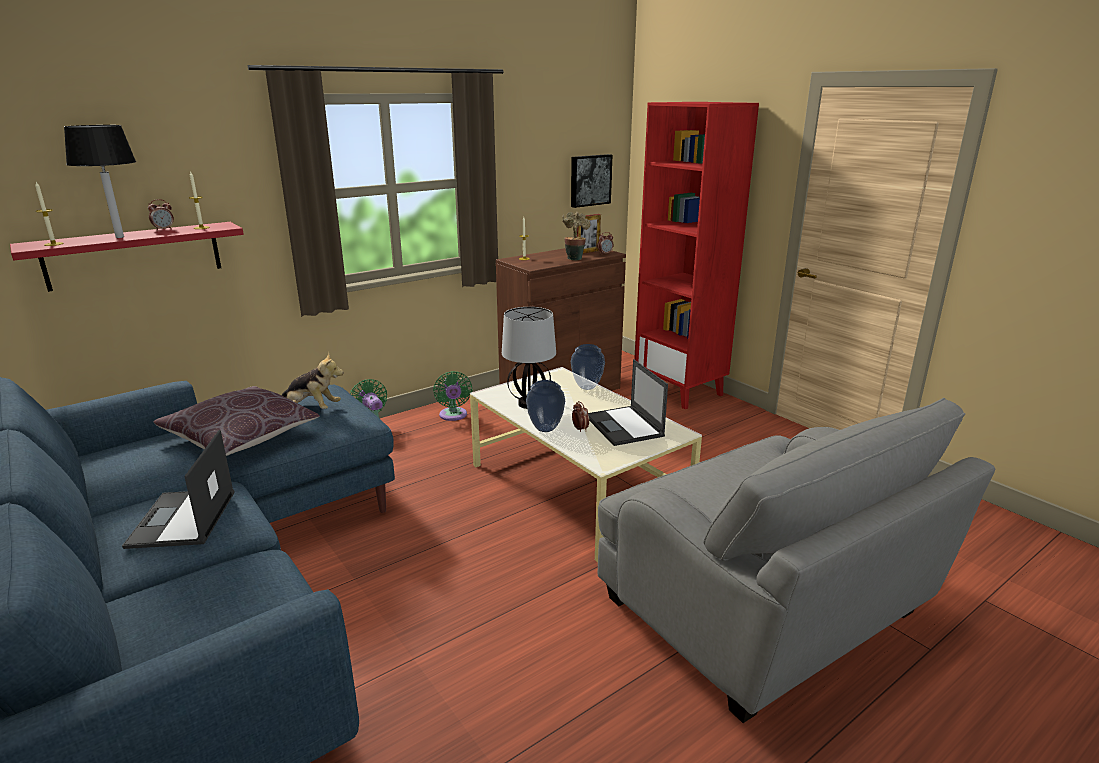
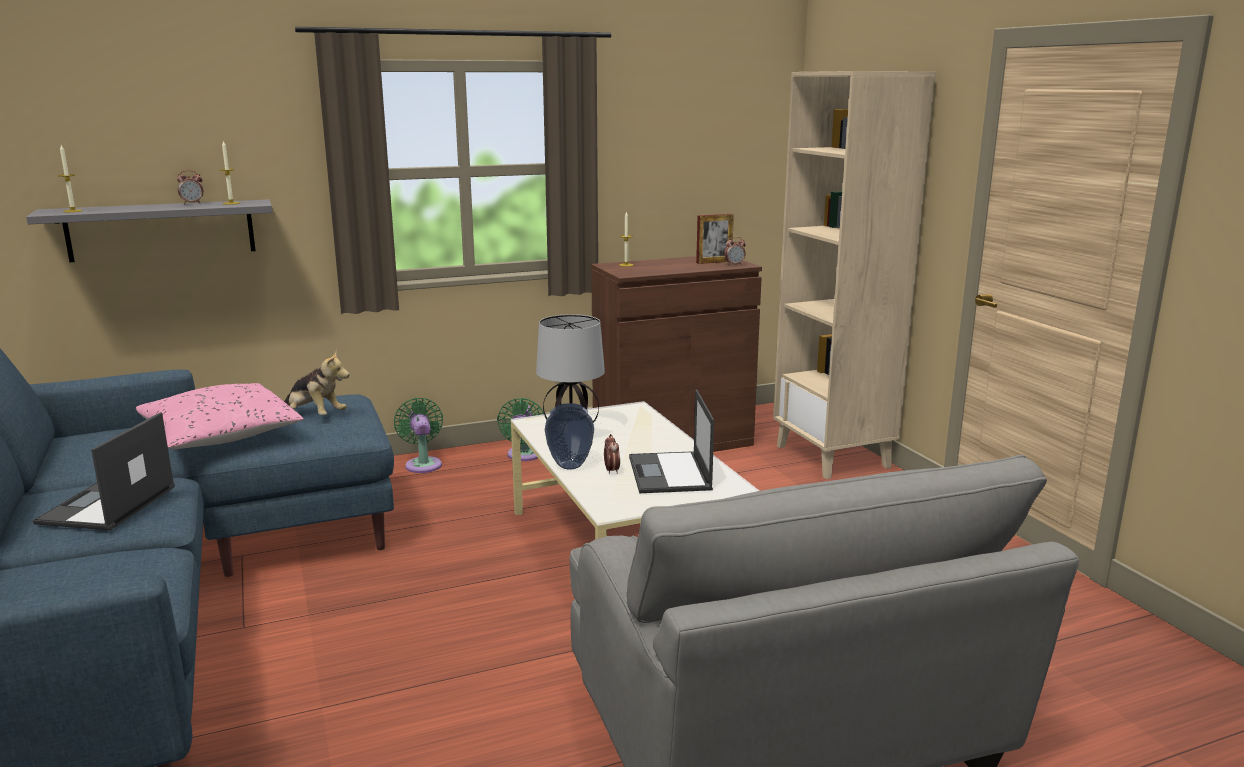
camera: 15 degrees right, 5 degrees down
red shelf [10,222,244,292] -> grey shelf [26,199,272,262]
black table lamp [64,125,136,238] -> none
brown pillow [154,386,320,456] -> pink pillow [136,383,304,449]
potted plant [562,212,591,261] -> none
picture [571,154,612,208] -> none
vase [571,344,605,390] -> none
red bookcase [634,102,759,409] -> beige bookcase [773,71,936,479]

